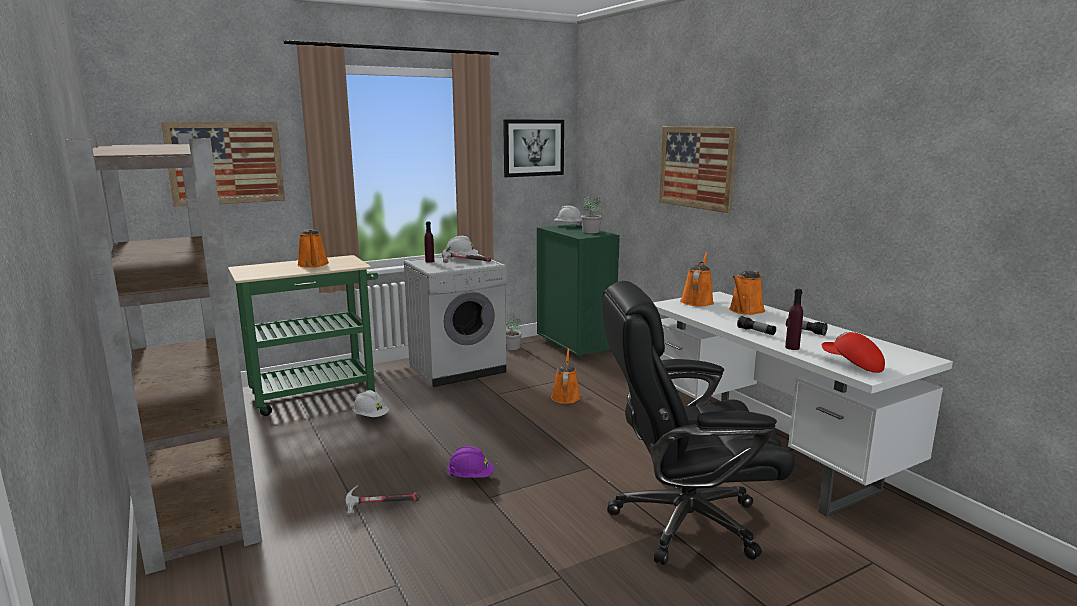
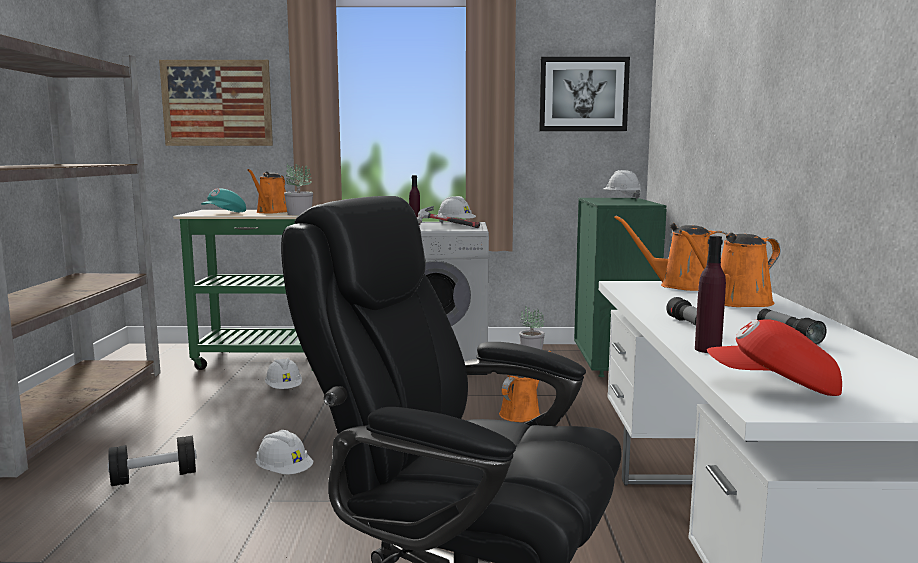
camera: 30 degrees right, 5 degrees down
hammer [345,485,420,517] -> black dumbbell [108,435,197,486]
purple hard hat [446,446,494,478] -> white hard hat [255,430,314,474]
potted plant [581,195,602,233] -> potted plant moved to [284,164,313,215]
picture [659,126,738,213] -> none
orange watering can [680,252,714,306] -> orange watering can turned 120 degrees counterclockwise [614,215,731,291]
red cap [822,332,885,373] -> red cap turned 60 degrees counterclockwise [707,319,842,396]
none -> turquoise cap [201,189,246,212]

